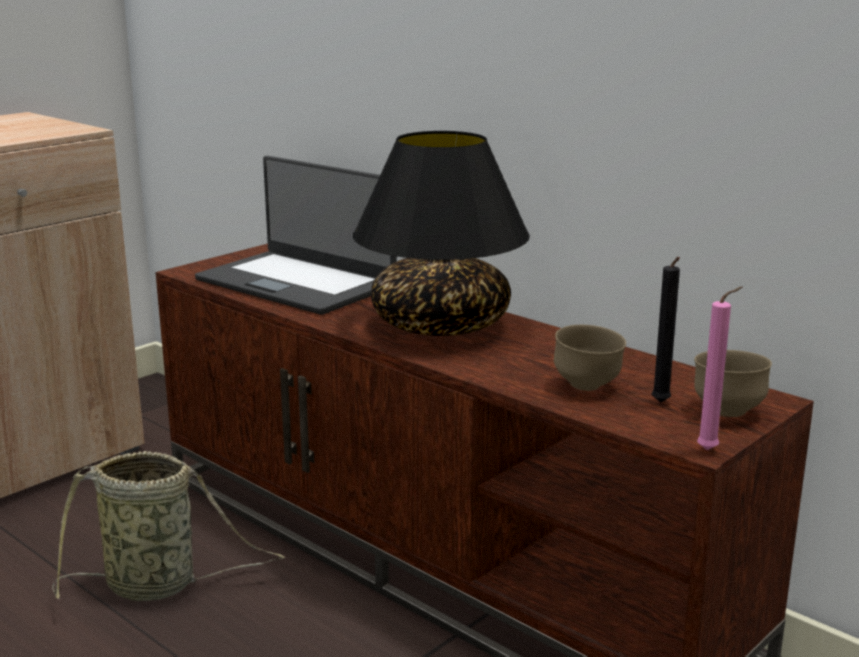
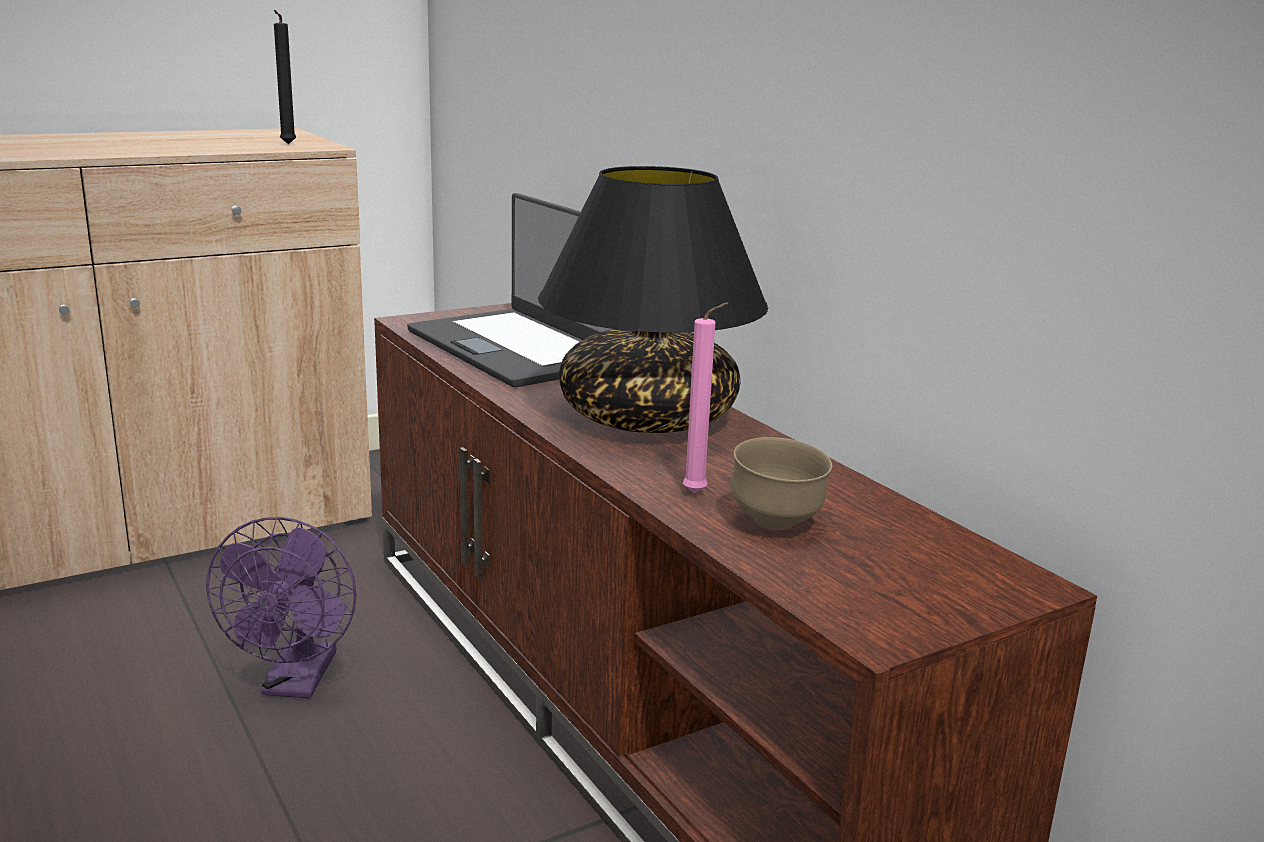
camera: 15 degrees right, 0 degrees up
basket [52,451,285,601] -> purple fan [206,517,357,698]
black candle [652,257,680,403] -> black candle moved to [274,10,296,144]
brown bowl [694,350,772,417] -> none
pink candle [697,286,743,450] -> pink candle moved to [683,303,728,493]

